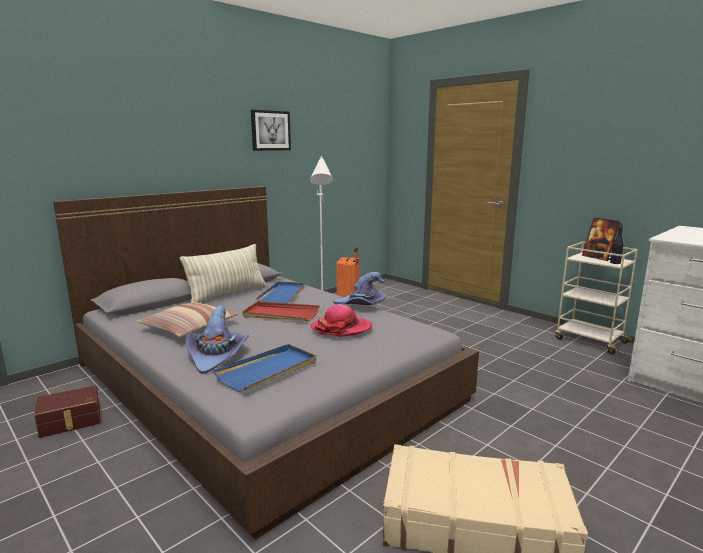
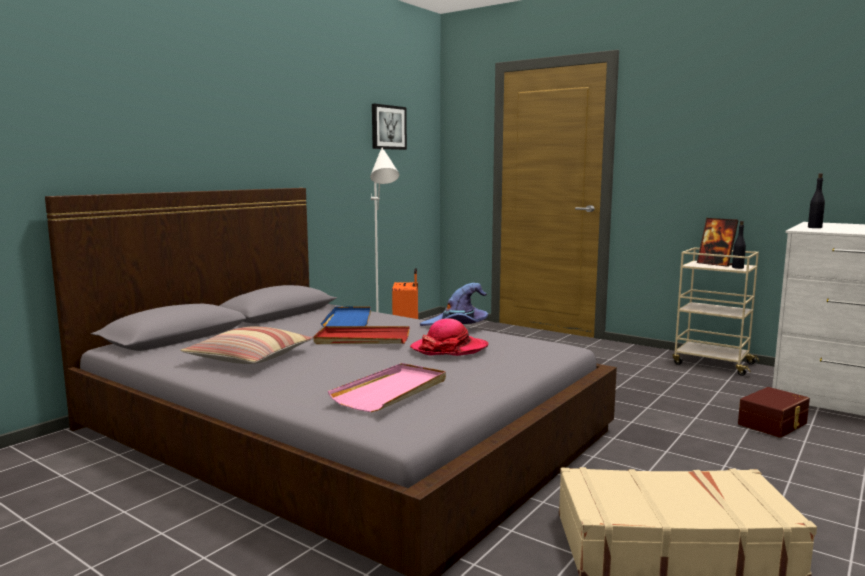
camera: 10 degrees left, 5 degrees down
brown storage box [34,385,101,438] -> brown storage box moved to [738,387,810,438]
pillow [180,244,267,303] -> none
purple hat [186,305,249,374] -> none
blue tray [213,344,316,392] -> pink tray [328,363,446,412]
picture [251,110,291,151] -> picture moved to [372,104,407,150]
none -> black bottle [808,173,825,228]

